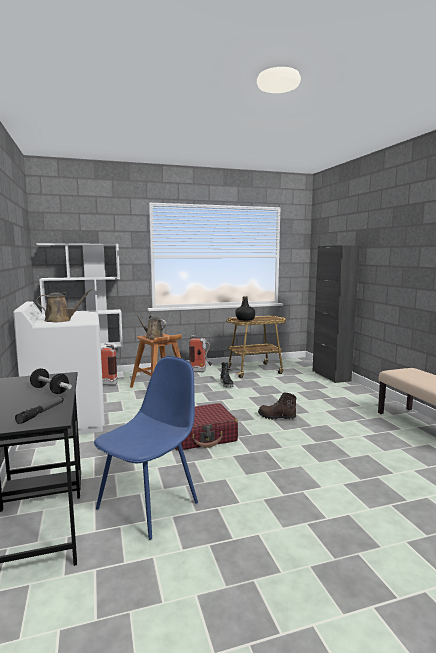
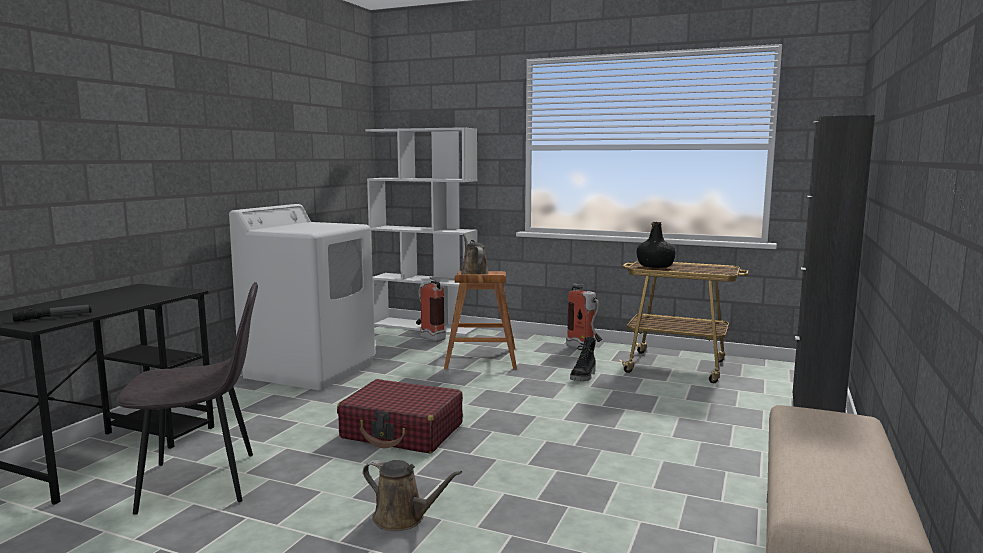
camera: 40 degrees right, 0 degrees up
dumbbell [29,368,72,394] -> none
brown watering can [36,289,93,322] -> brown watering can moved to [363,460,462,531]
blue chair [94,356,198,540] -> grey chair [117,282,258,515]
brown boot [258,392,297,420] -> none

